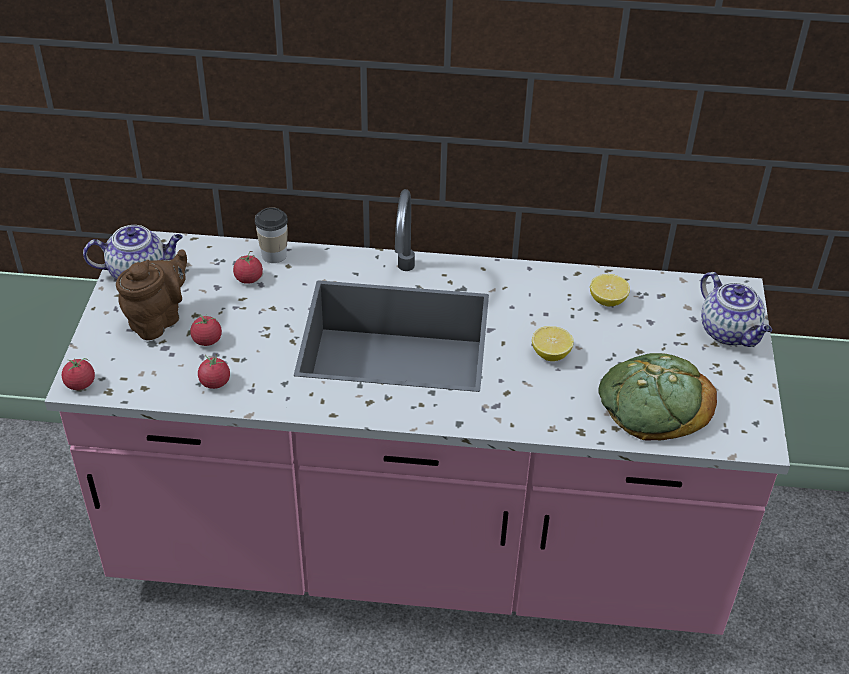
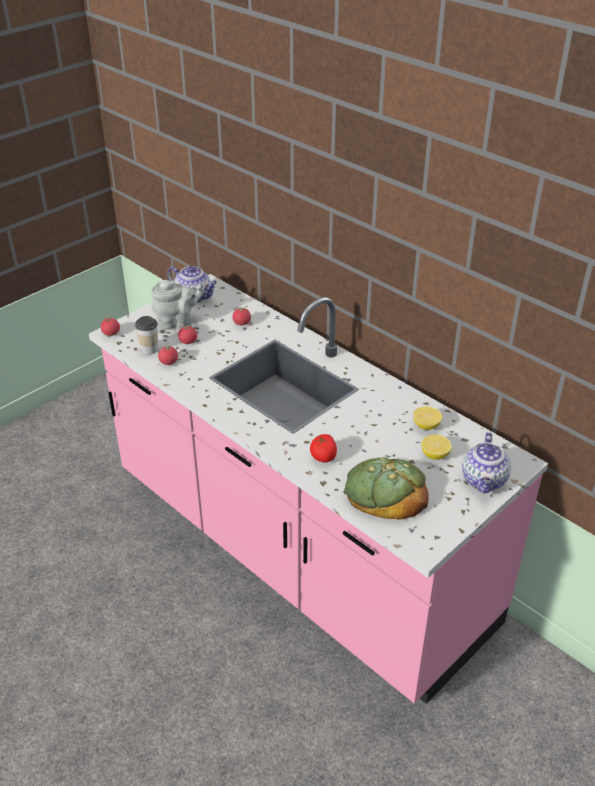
camera: 40 degrees right, 5 degrees down
brown teapot [116,250,187,340] -> grey teapot [151,280,204,330]
cup [255,207,288,263] -> cup moved to [135,316,158,355]
lemon [532,326,574,361] -> lemon moved to [421,434,451,460]
none -> tomato [310,434,337,463]

